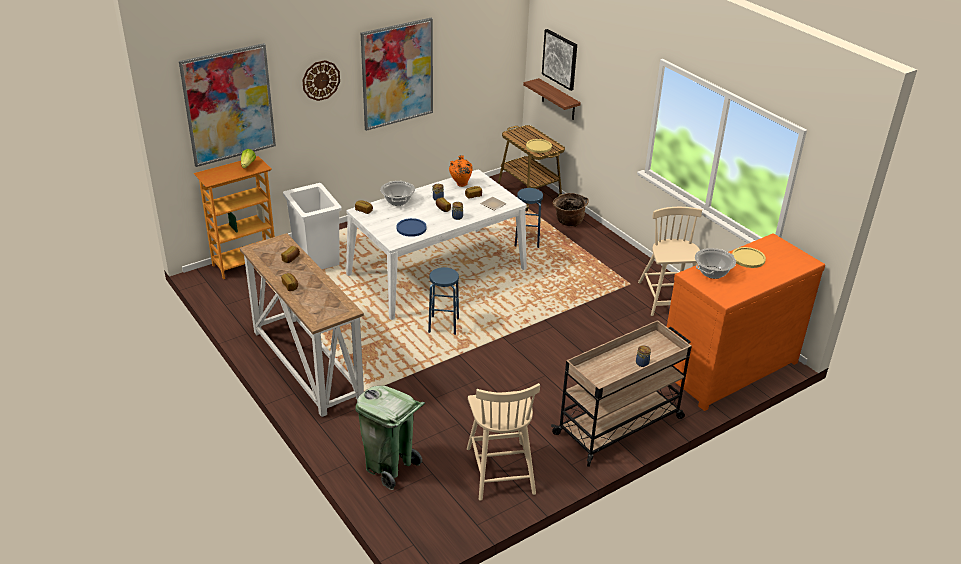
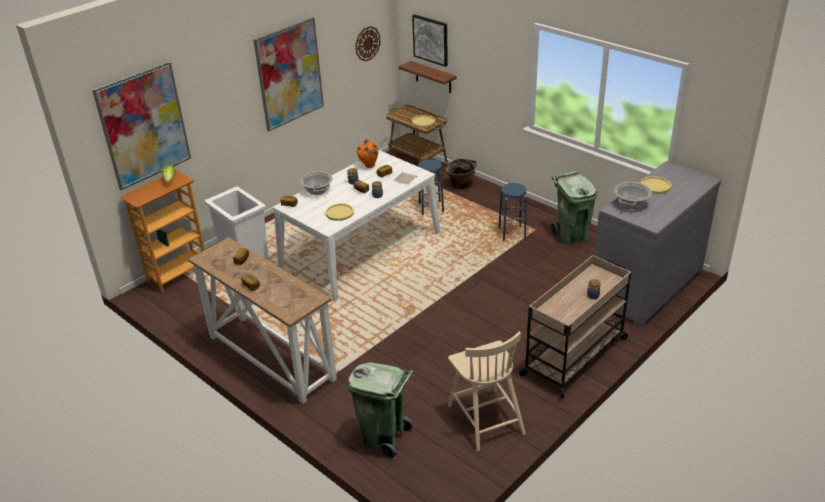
camera: 10 degrees left, 0 degrees up
wall clock [302,60,340,101] -> wall clock moved to [355,26,380,61]
blue plate [396,218,427,237] -> yellow plate [326,203,354,221]
blue stool [428,267,459,335] -> blue stool moved to [498,183,527,241]
beige chair [638,207,702,316] -> green trash can [550,171,597,245]
orange dresser [667,233,825,411] -> grey dresser [594,161,721,329]

